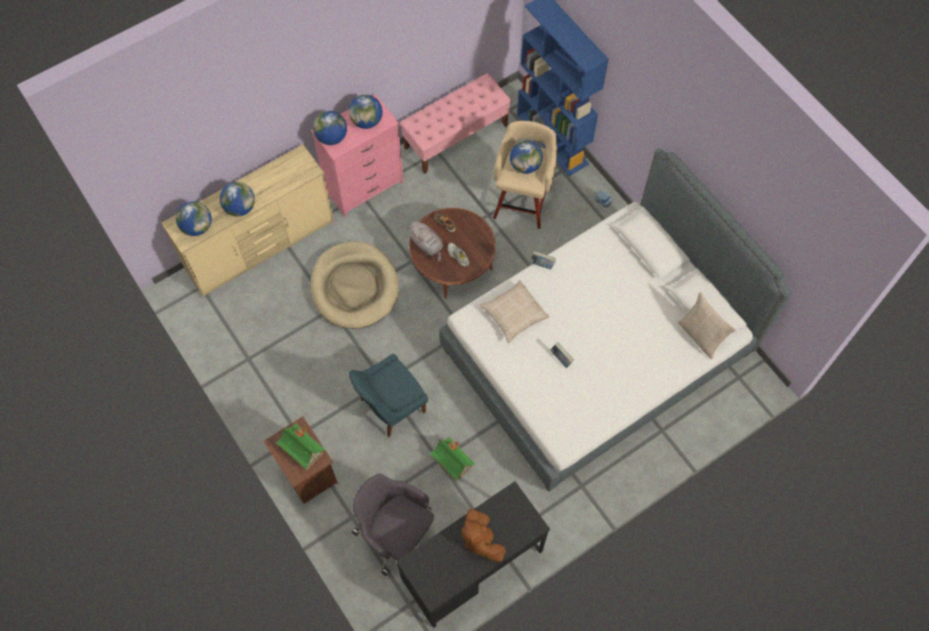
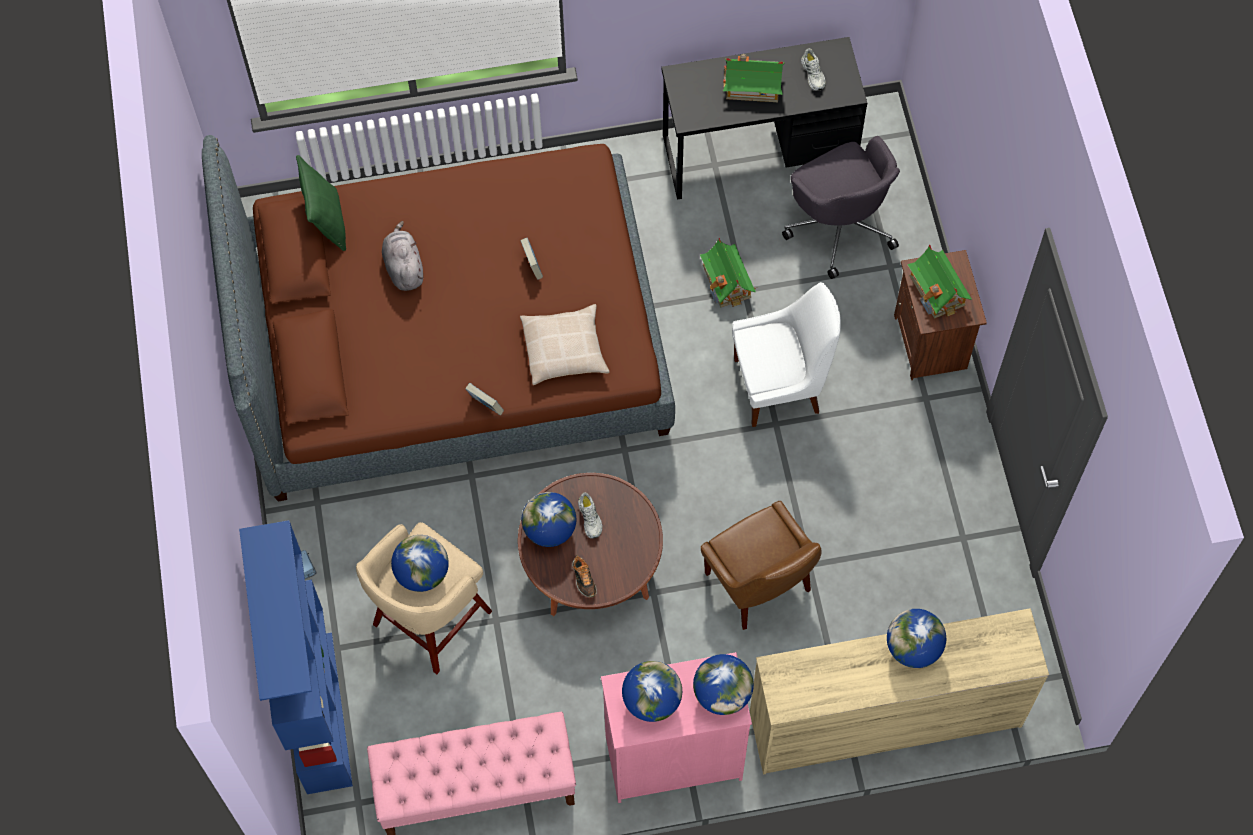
camera: 155 degrees left, 0 degrees up
globe [176,201,212,236] -> globe moved to [522,492,576,547]
beige dog bed [311,241,399,329] -> brown chair [701,501,822,630]
blue chair [349,354,428,437] -> white chair [732,282,841,427]
grey plush toy [407,221,444,262] -> grey plush toy moved to [382,221,424,291]
white bed [439,149,791,491] -> brown bed [202,135,675,501]
brown plush toy [462,509,506,562] -> toy house [723,54,785,102]
beige pillow [678,292,736,359] -> green pillow [296,155,346,251]
none -> white shoe [801,48,826,91]

